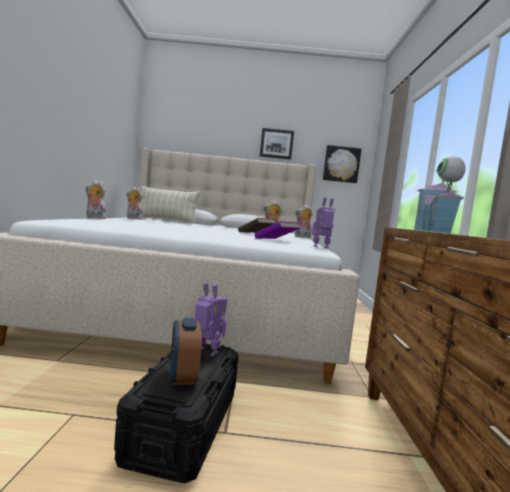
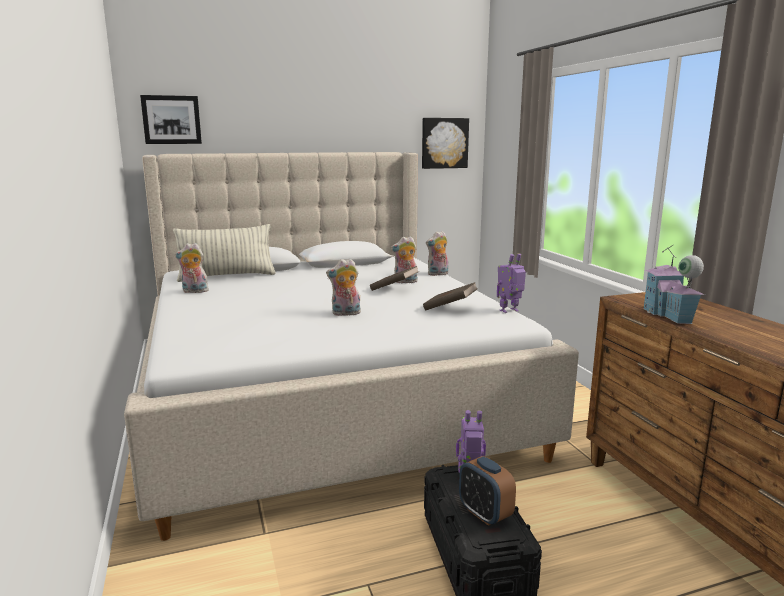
camera: 20 degrees left, 10 degrees up
plush toy [85,180,106,219] -> plush toy moved to [326,259,361,316]
purple book [255,221,300,239] -> brown book [423,282,478,310]
picture [260,128,294,160] -> picture moved to [140,95,202,144]

